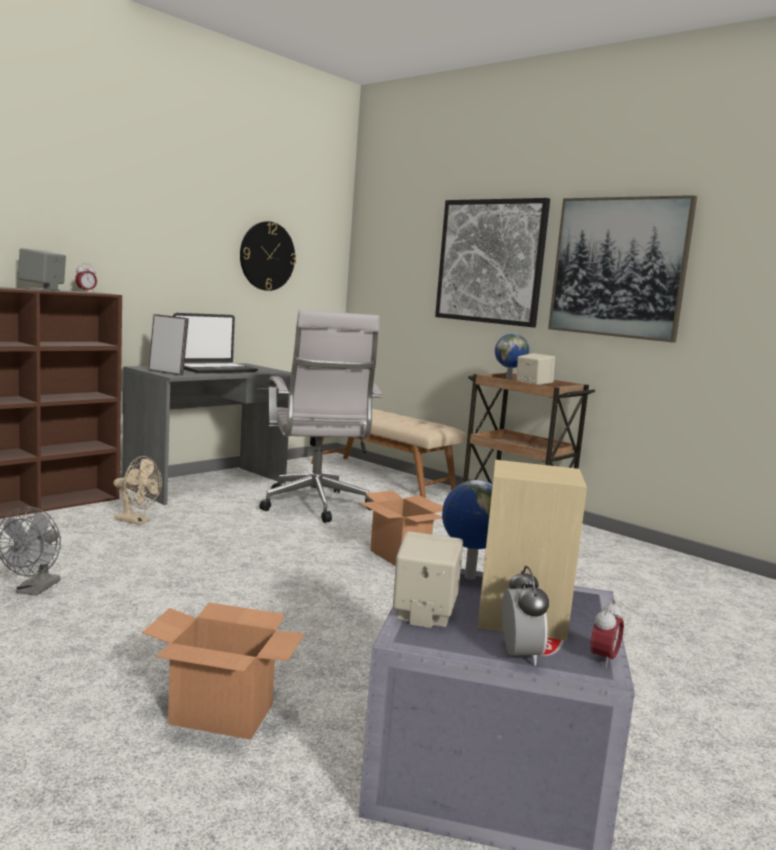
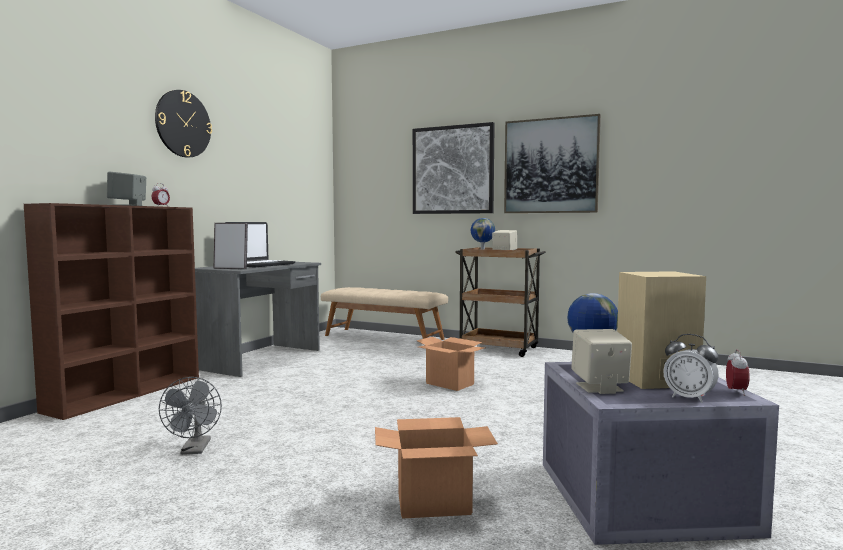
camera: 15 degrees left, 5 degrees down
beige fan [113,456,162,525] -> none
wall clock [240,221,296,291] -> wall clock moved to [155,90,212,158]
white office chair [259,310,382,523] -> none
alarm clock [502,566,549,666] -> alarm clock turned 150 degrees clockwise [663,334,719,403]

